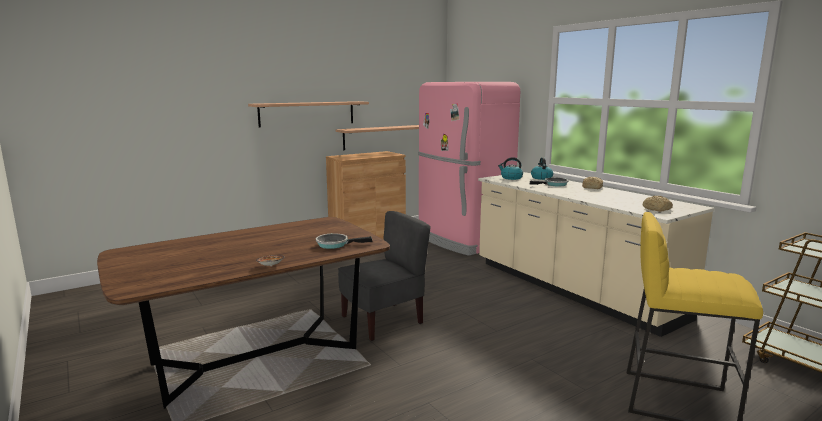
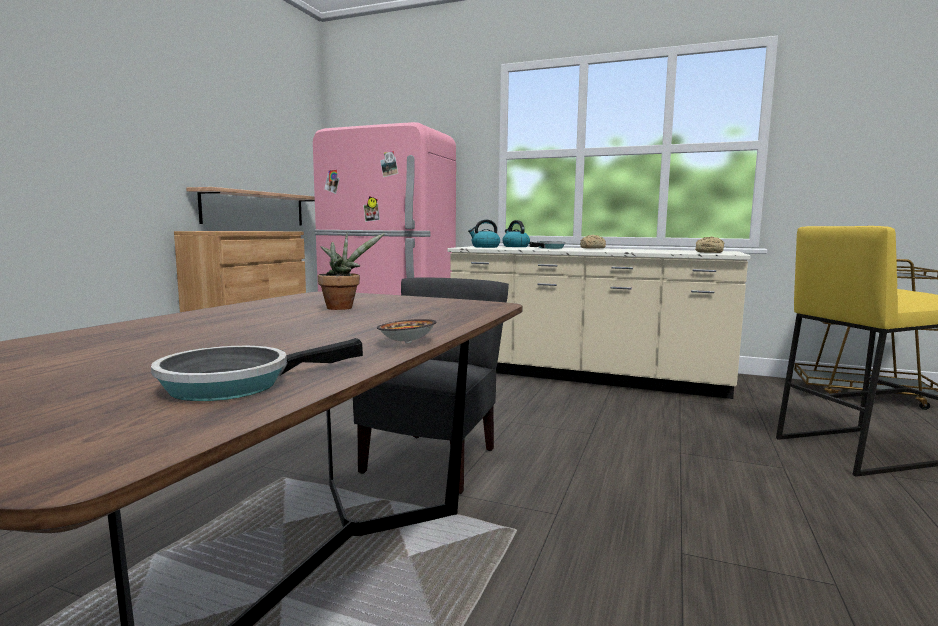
camera: 35 degrees left, 5 degrees down
shelf [248,101,369,128] -> none
frying pan [316,233,373,249] -> frying pan moved to [151,338,363,401]
none -> potted plant [318,233,385,310]

